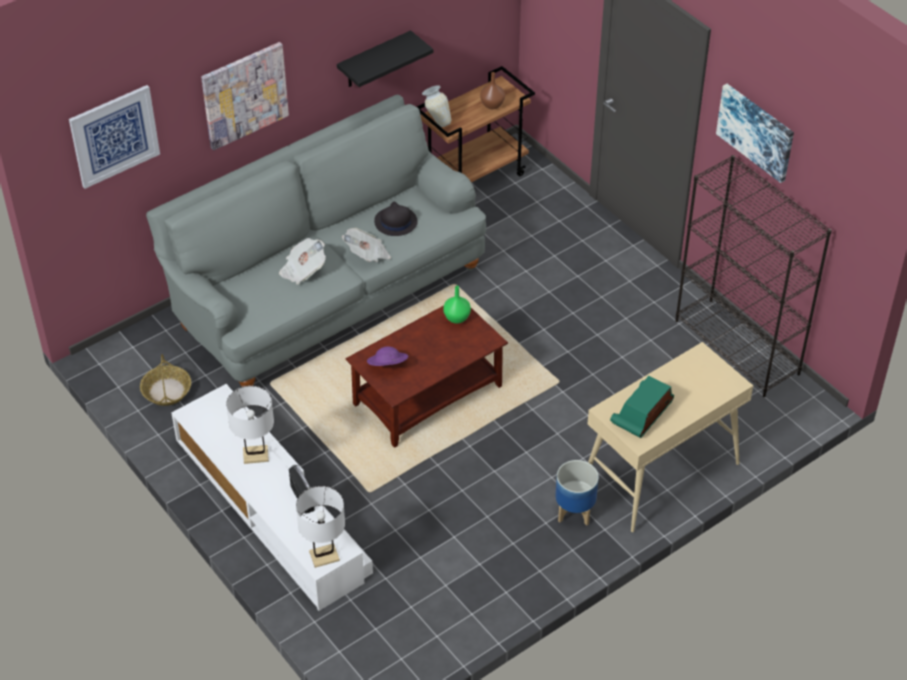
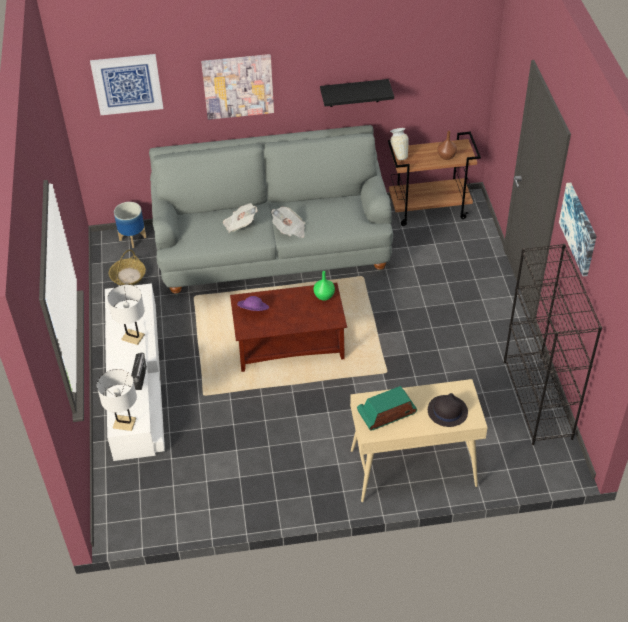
camera: 30 degrees right, 0 degrees up
black hat [374,201,418,236] -> black hat moved to [428,393,468,427]
planter [555,460,599,525] -> planter moved to [114,202,146,248]

